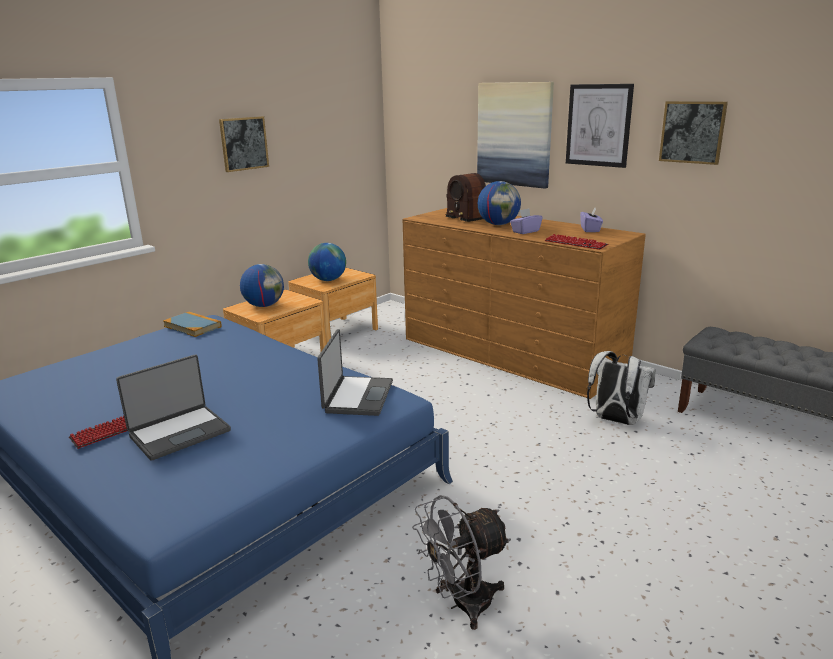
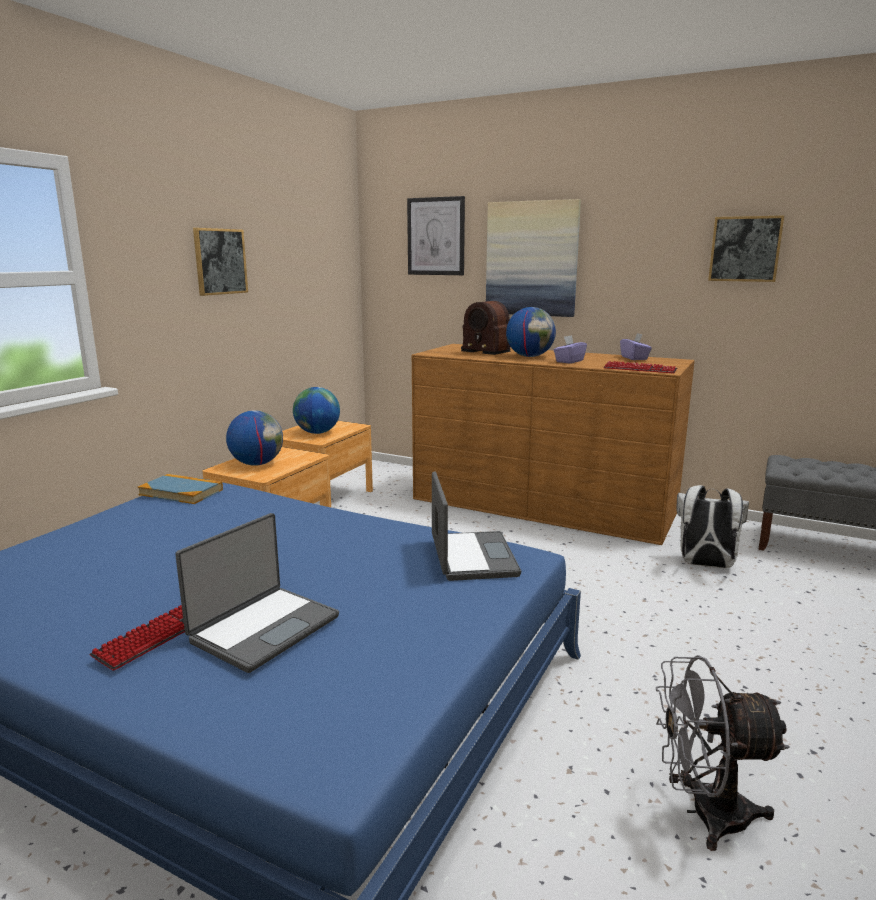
camera: 15 degrees left, 5 degrees down
grey fan [412,495,511,630] -> grey fan turned 45 degrees clockwise [656,655,790,851]
picture [566,84,634,168] -> picture moved to [407,196,465,275]

